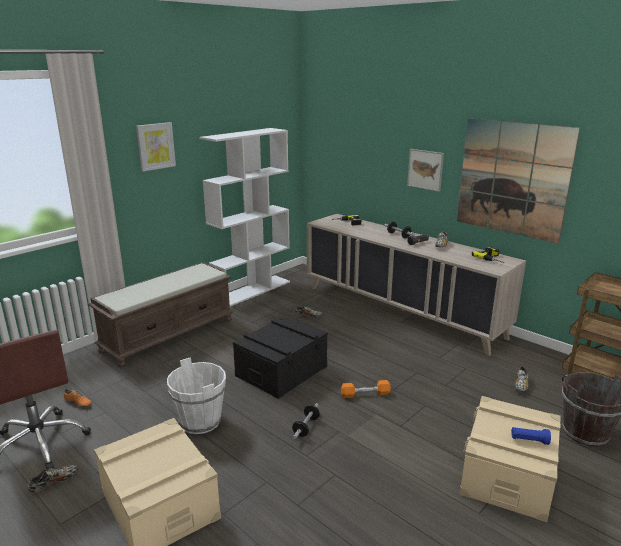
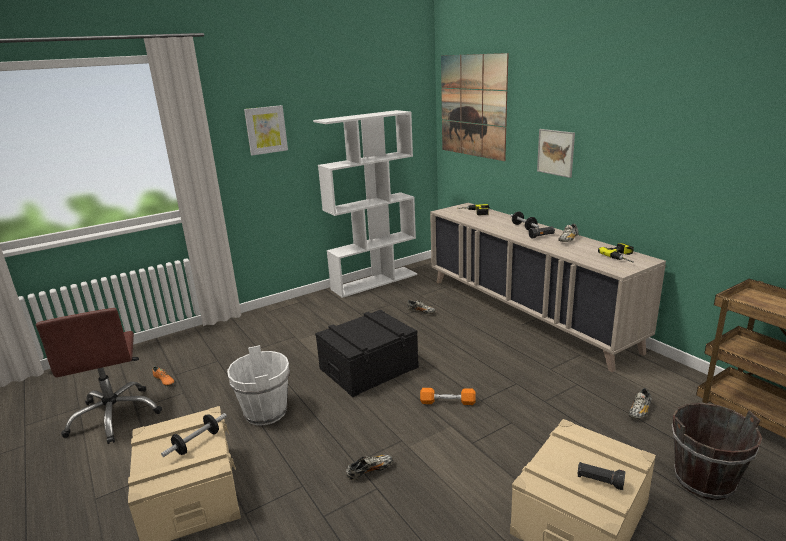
camera: 15 degrees right, 0 degrees up
shoe [28,465,78,493] -> shoe moved to [346,455,393,480]
brown bench [88,262,234,367] -> none
dumbbell [292,403,320,439] -> dumbbell moved to [161,413,227,457]
picture [457,118,580,243] -> picture moved to [441,53,509,161]
blue flashlight [511,427,551,445] -> black flashlight [577,462,625,490]

